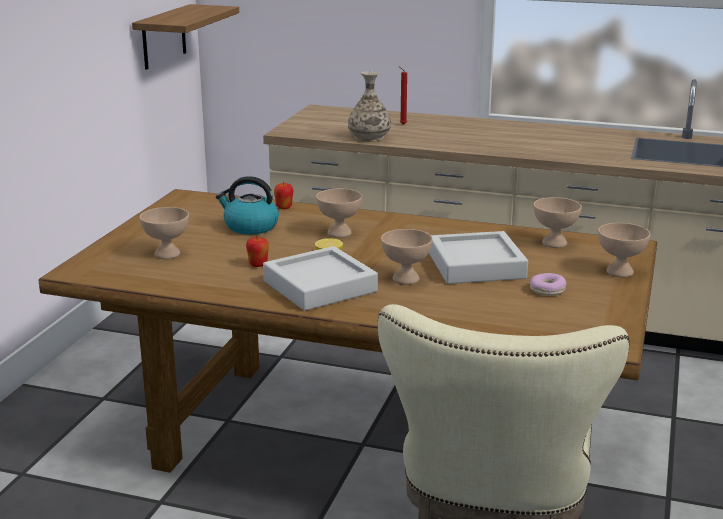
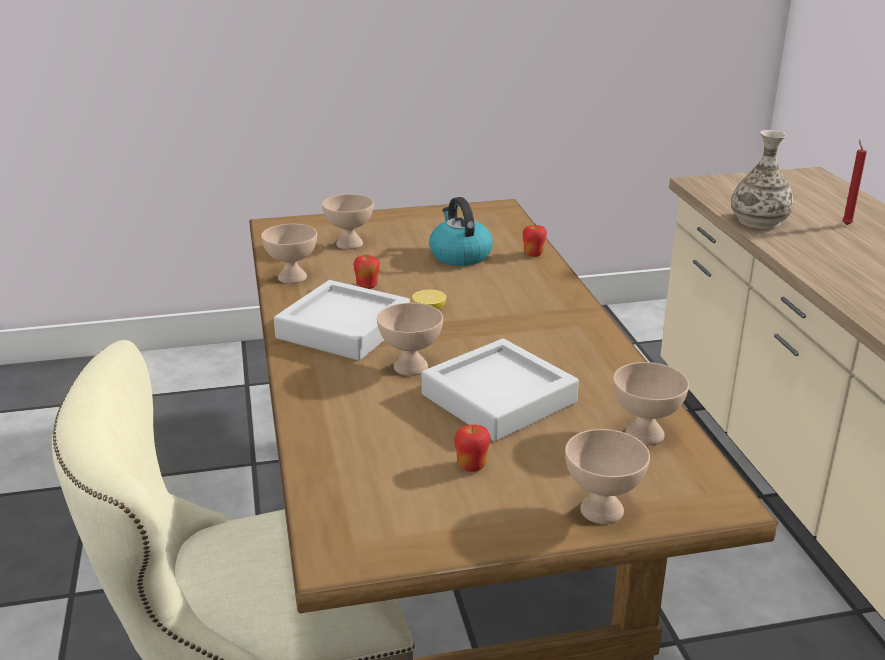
camera: 60 degrees right, 5 degrees up
shelf [132,4,239,70] -> none
beige bowl [316,188,362,238] -> beige bowl moved to [261,224,317,284]
donut [530,273,566,296] -> apple [454,425,491,472]

